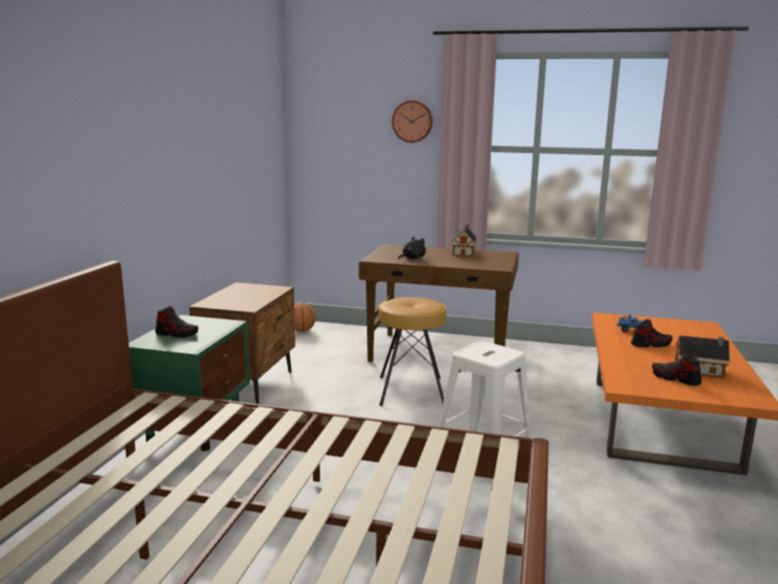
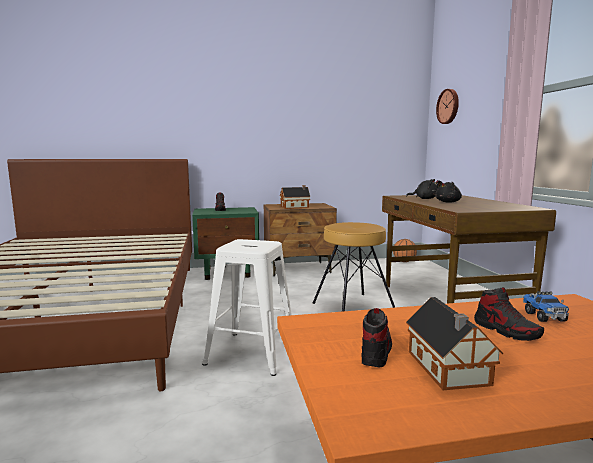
camera: 65 degrees right, 5 degrees down
wall clock [392,100,433,143] -> wall clock moved to [436,89,459,124]
toy house [452,224,476,256] -> toy house moved to [280,185,310,209]
none -> black plush toy [435,181,462,203]

